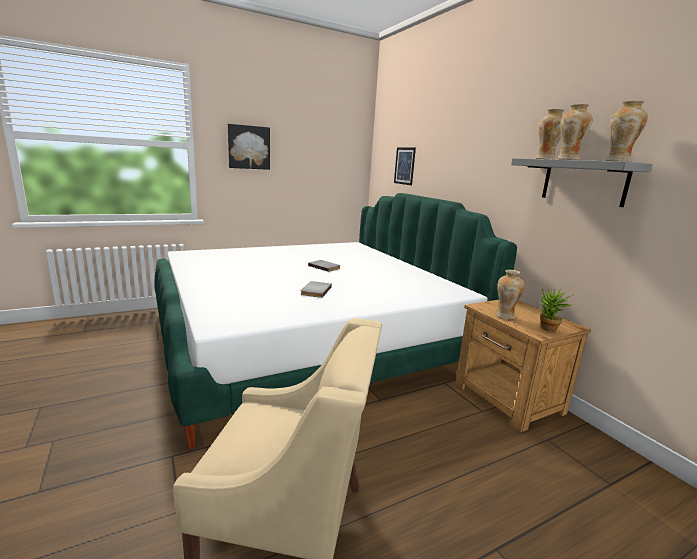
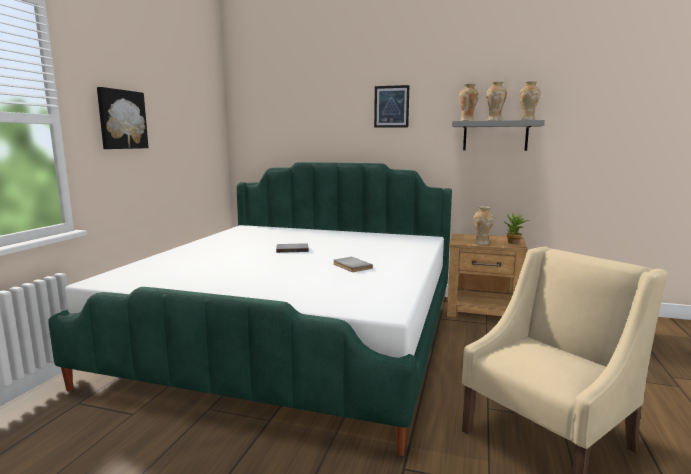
camera: 45 degrees left, 5 degrees down
picture [394,147,416,185] -> picture moved to [374,85,409,128]

